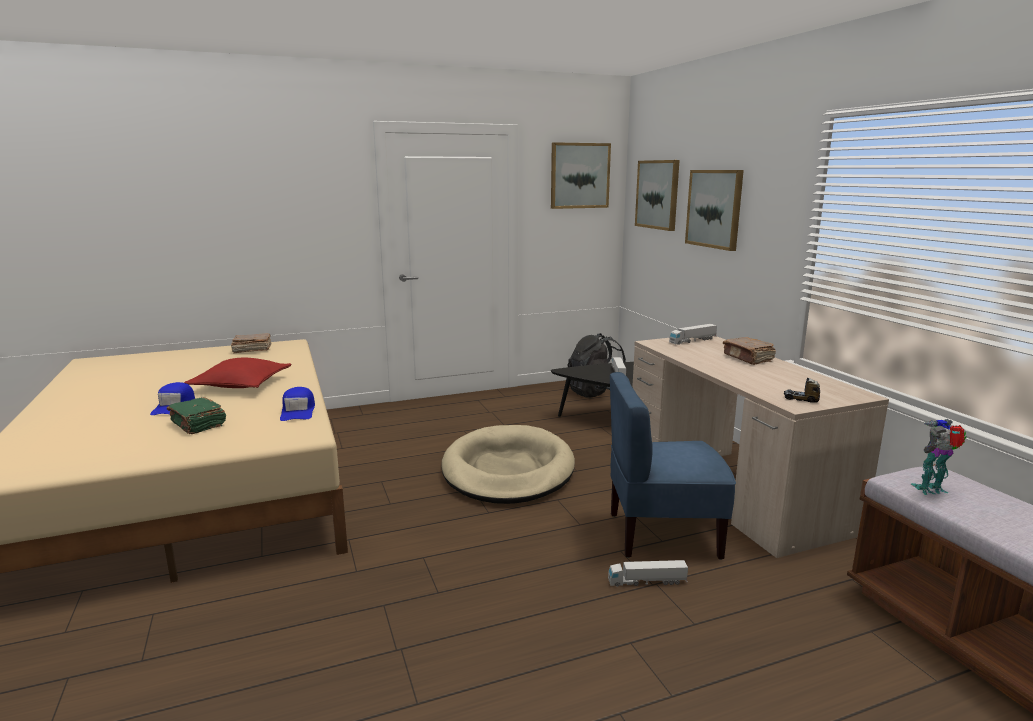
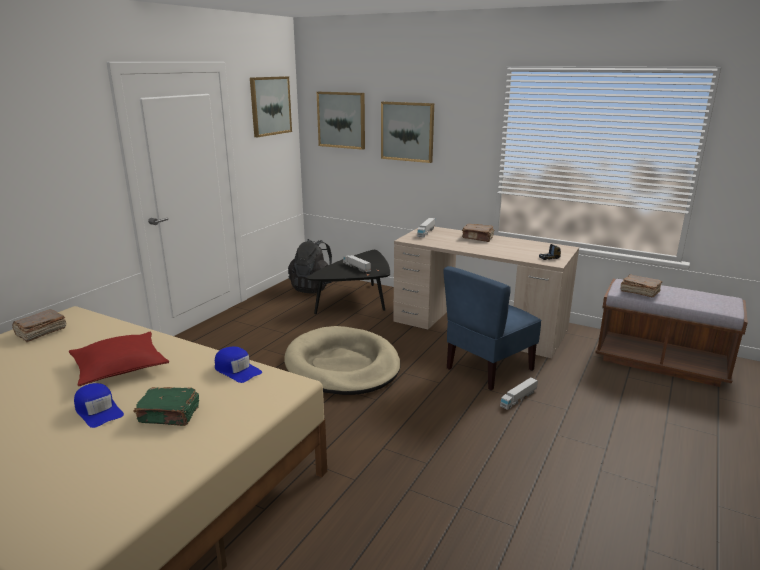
camera: 40 degrees left, 5 degrees up
toy robot [911,419,967,495] -> brown book [620,274,662,297]

